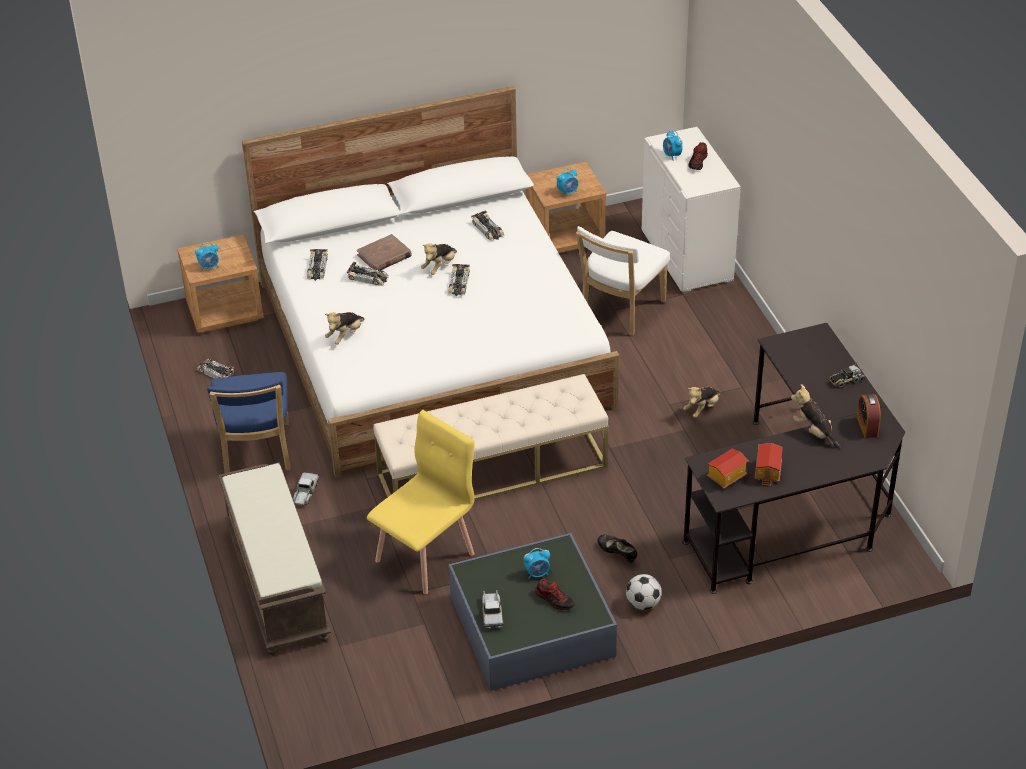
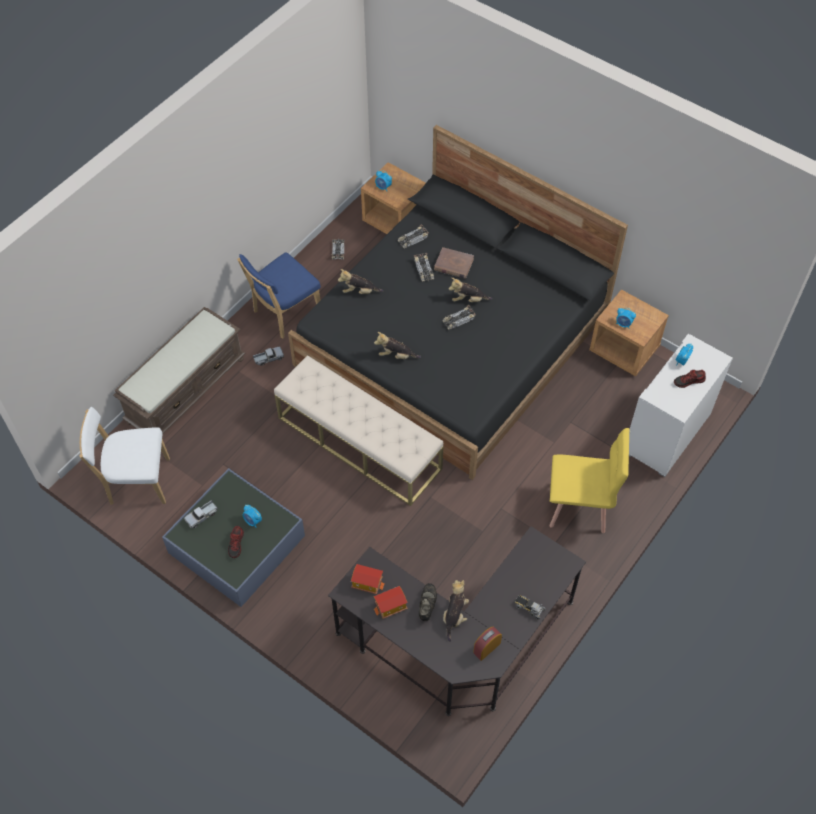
camera: 55 degrees right, 15 degrees up
white bed [242,86,619,478] -> black bed [288,125,628,480]
yellow chair [367,410,475,594] -> yellow chair moved to [549,428,629,533]
toy car [471,210,505,241] -> none
white chair [576,226,670,336] -> white chair moved to [79,407,170,505]
black shoe [597,534,637,563] -> black shoe moved to [419,583,437,621]
football [626,574,662,610] -> none
plush toy [683,387,721,418] -> plush toy moved to [374,332,421,359]

